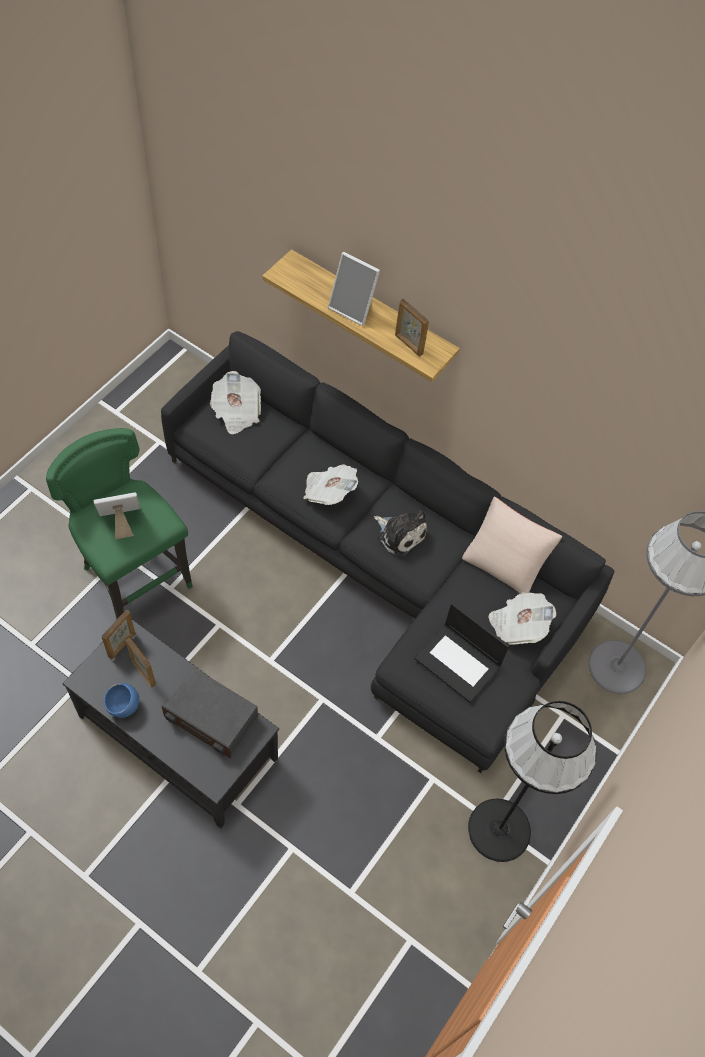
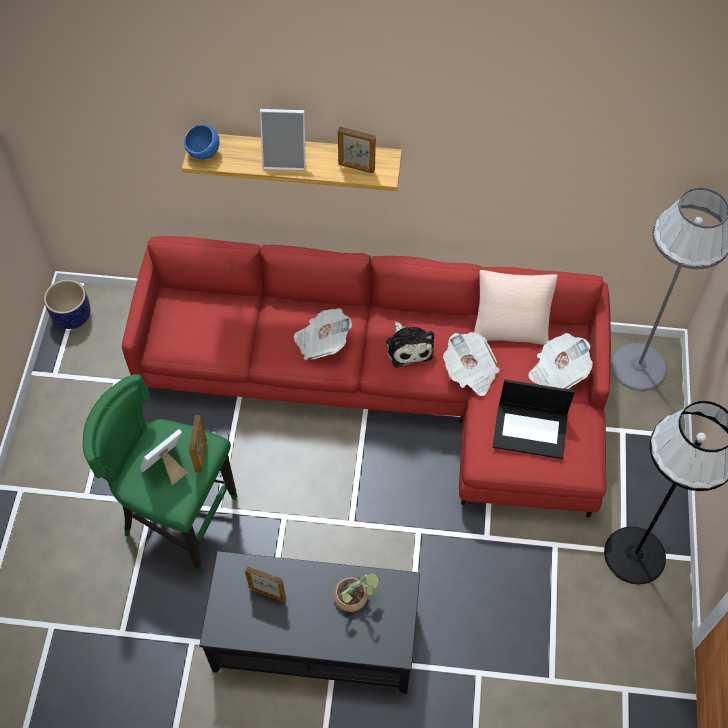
camera: 25 degrees left, 0 degrees up
picture frame [101,609,135,659] -> picture frame moved to [189,415,207,473]
blue bowl [104,683,139,718] -> blue bowl moved to [184,125,220,160]
black sofa [161,331,614,773] -> red sofa [122,236,611,517]
radio [162,668,258,758] -> potted plant [333,573,380,612]
newspaper [210,371,261,435] -> newspaper moved to [443,332,500,396]
plush toy [374,510,428,558] -> plush toy turned 60 degrees clockwise [386,321,434,368]
none -> planter [44,280,91,329]

